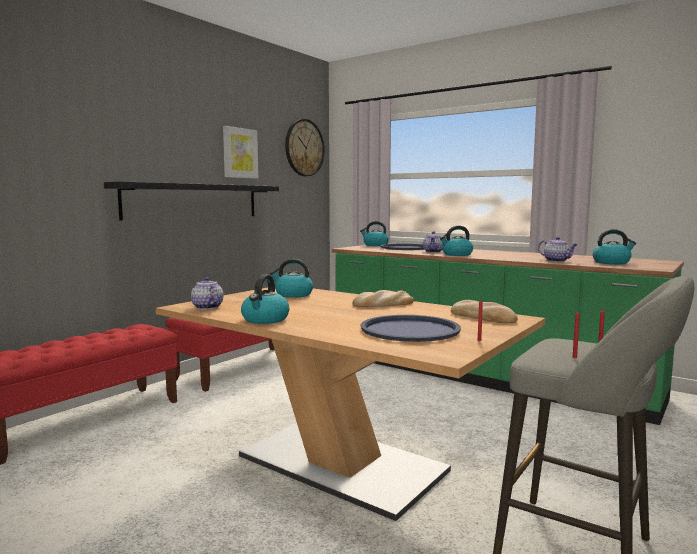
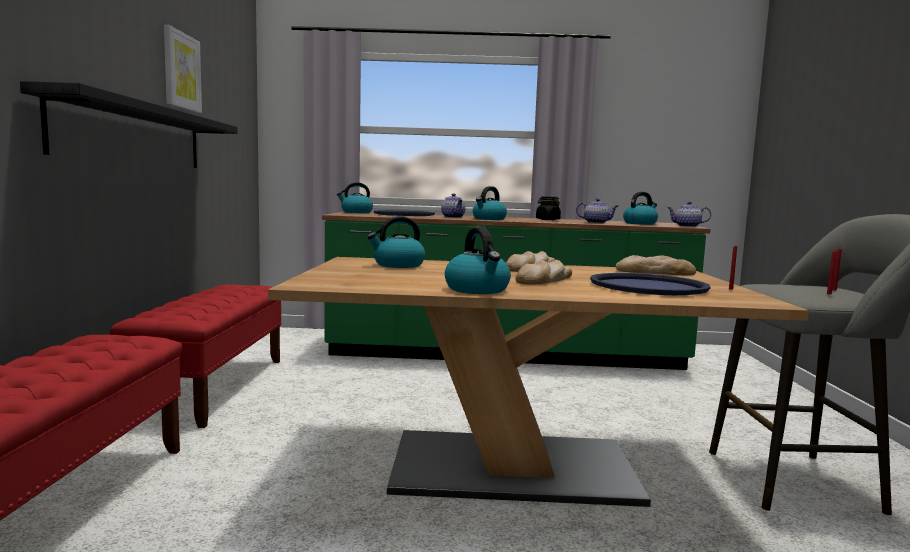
camera: 35 degrees left, 0 degrees up
teapot [191,277,223,309] -> teapot moved to [667,201,712,227]
wall clock [285,119,324,176] -> none
none -> bread [515,260,572,285]
none -> black jar [536,196,561,220]

